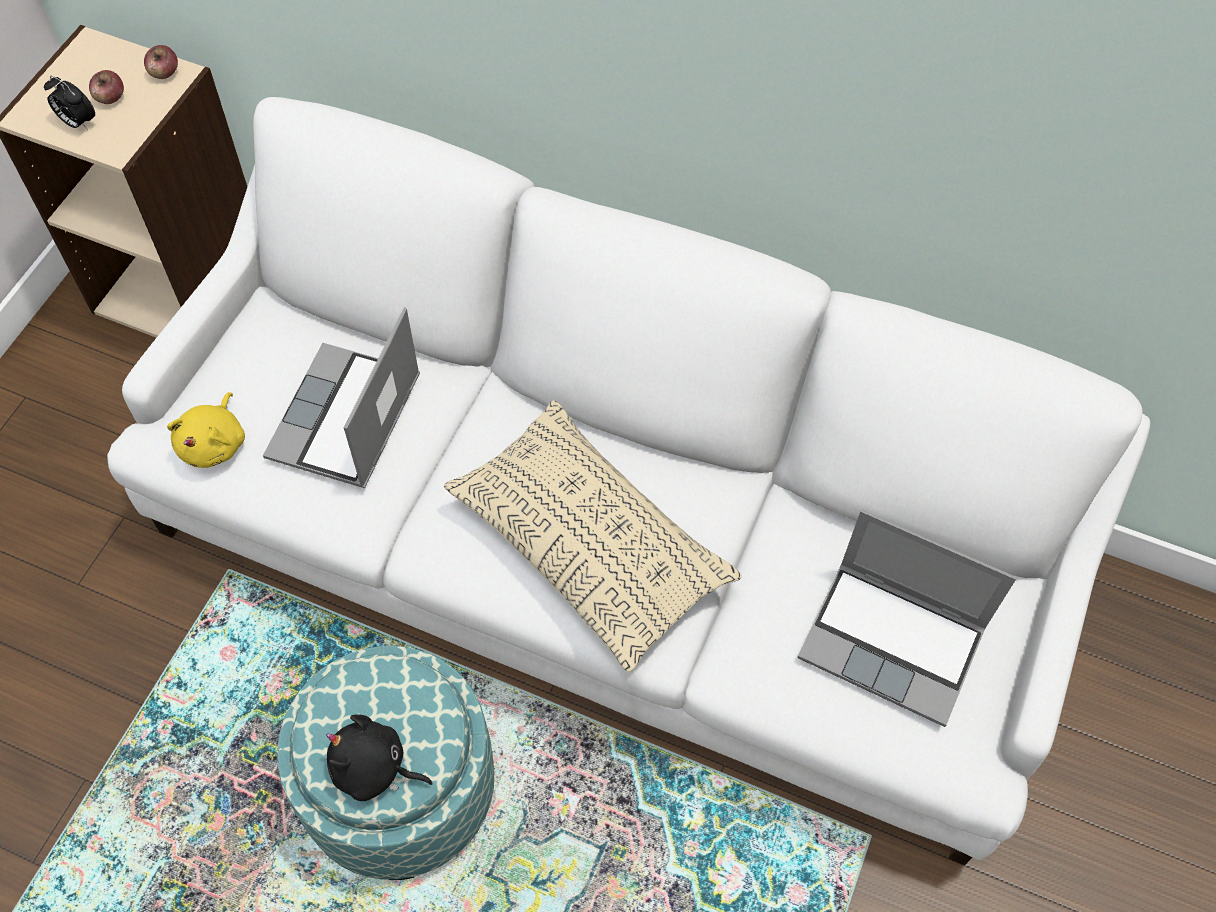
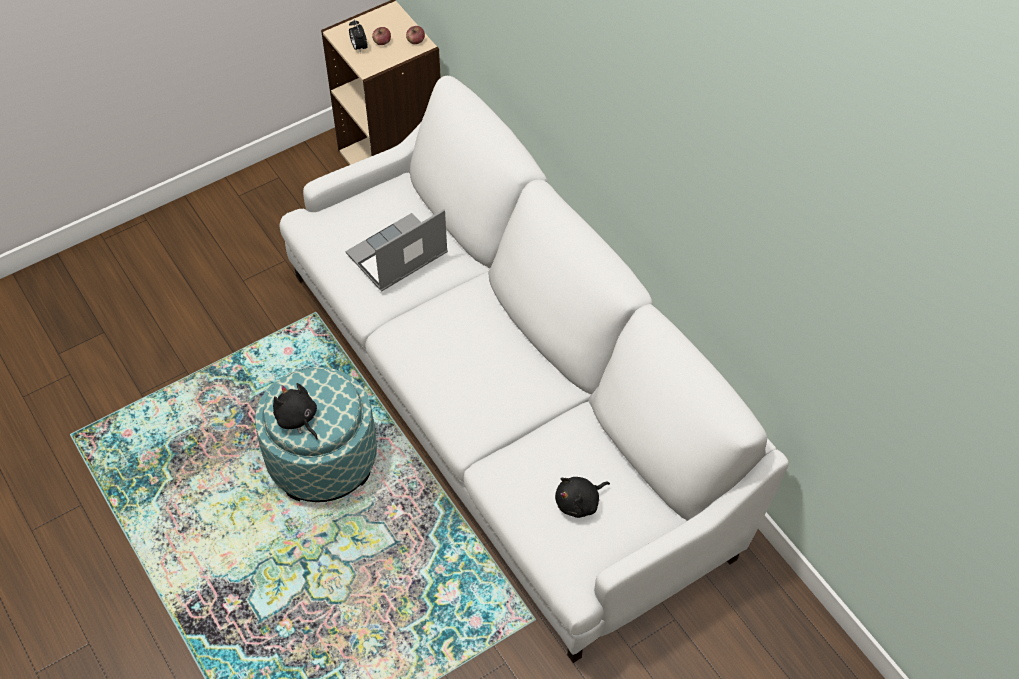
camera: 35 degrees right, 5 degrees down
yellow plush toy [167,392,245,468] -> none
beige pillow [444,400,742,672] -> none
laptop [797,510,1016,727] -> black plush toy [555,477,610,518]

